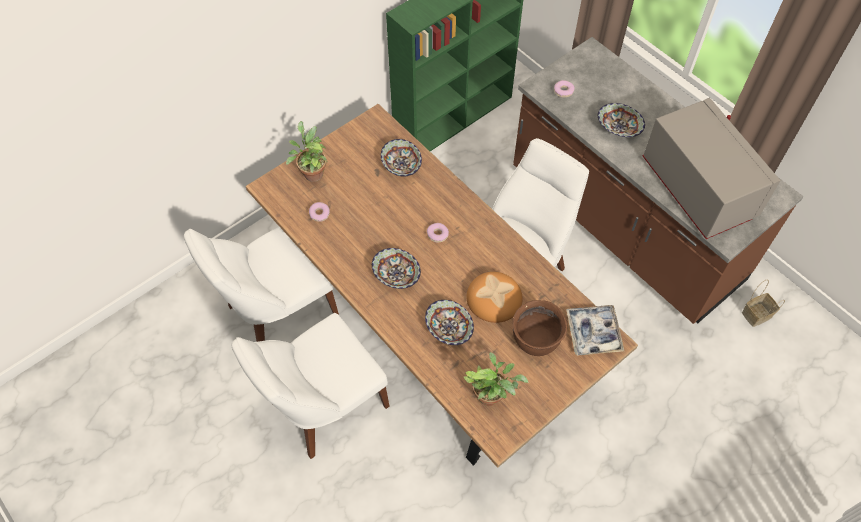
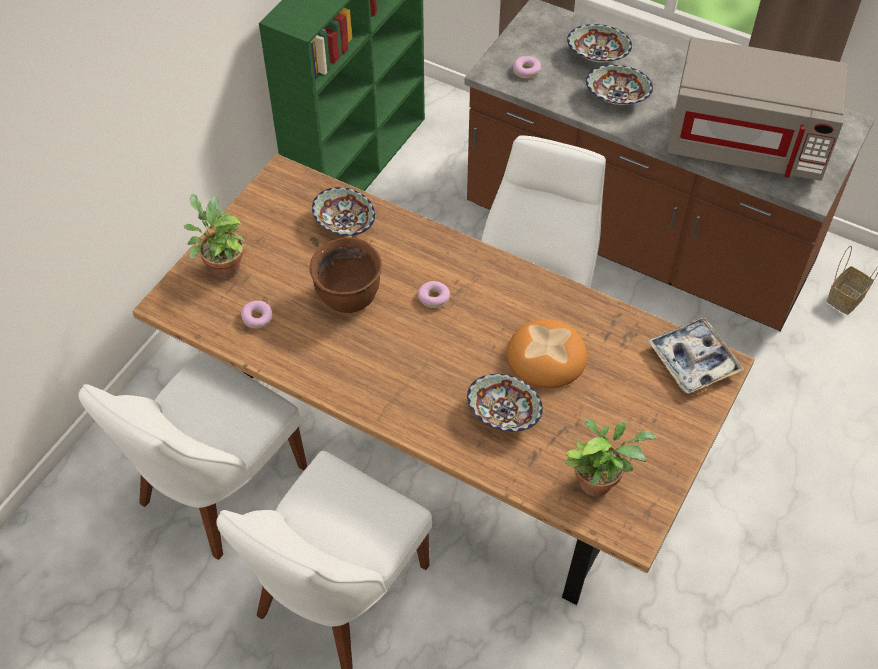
camera: 20 degrees left, 5 degrees down
bowl [372,248,421,289] -> bowl moved to [567,24,632,63]
brown cooking pot [513,300,567,356] -> brown cooking pot moved to [310,237,382,313]
grey microwave [643,98,781,239] -> grey microwave turned 150 degrees clockwise [667,37,848,181]

